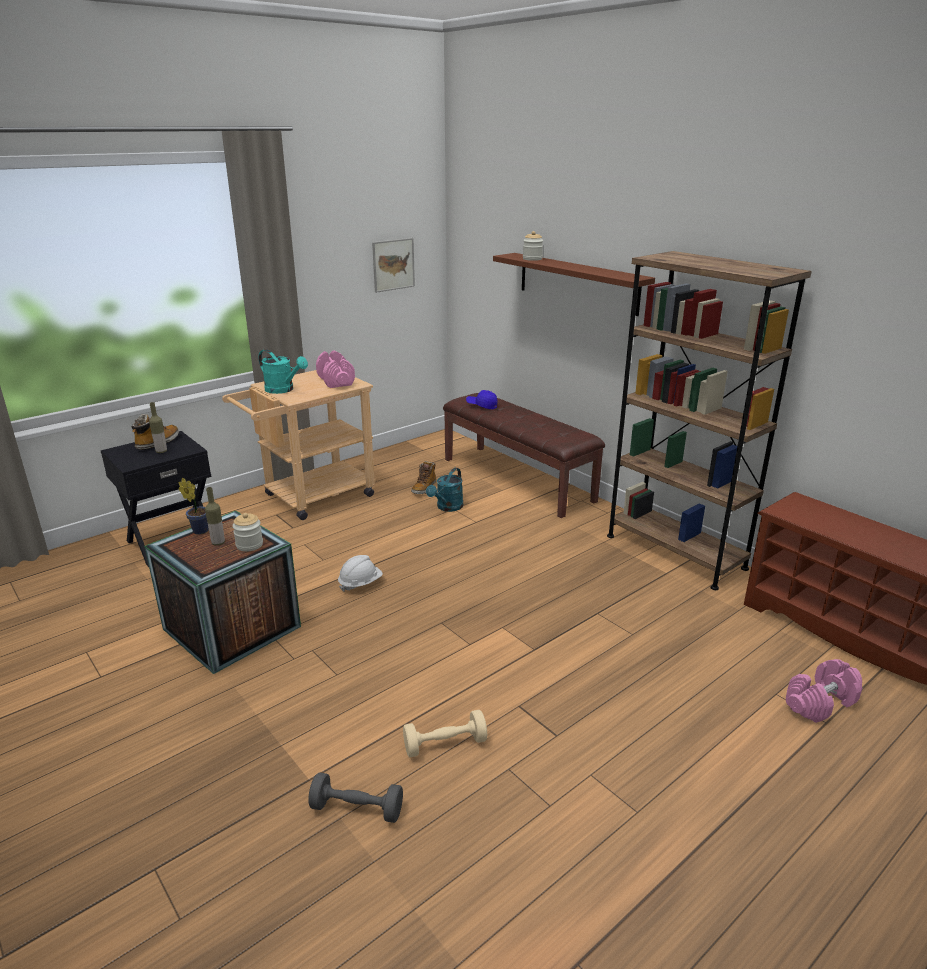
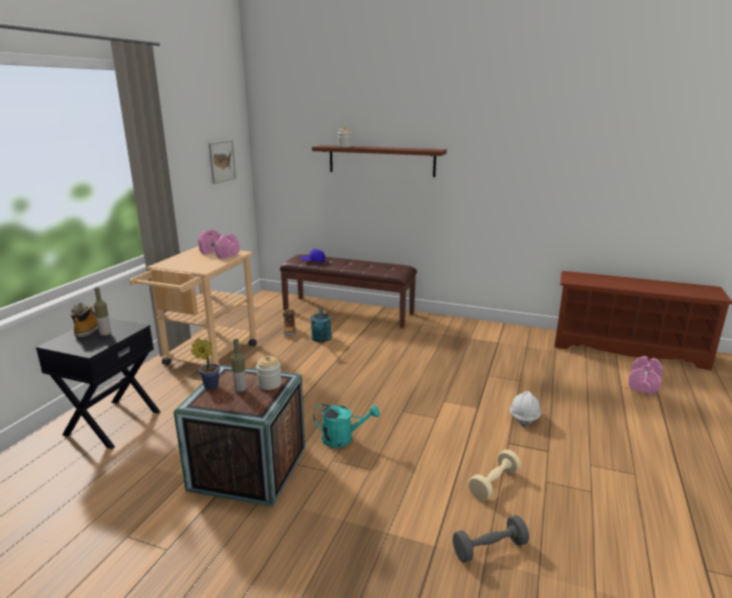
camera: 30 degrees left, 5 degrees down
turquoise watering can [259,349,308,394] -> turquoise watering can moved to [313,404,380,448]
white hard hat [338,555,383,592] -> white hard hat moved to [510,391,541,427]
brown bookcase [607,251,812,590] -> none

